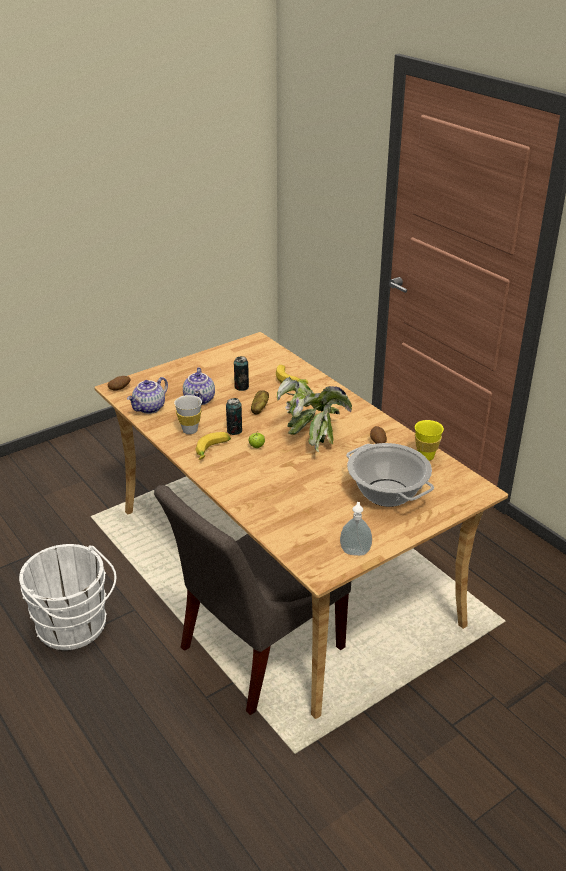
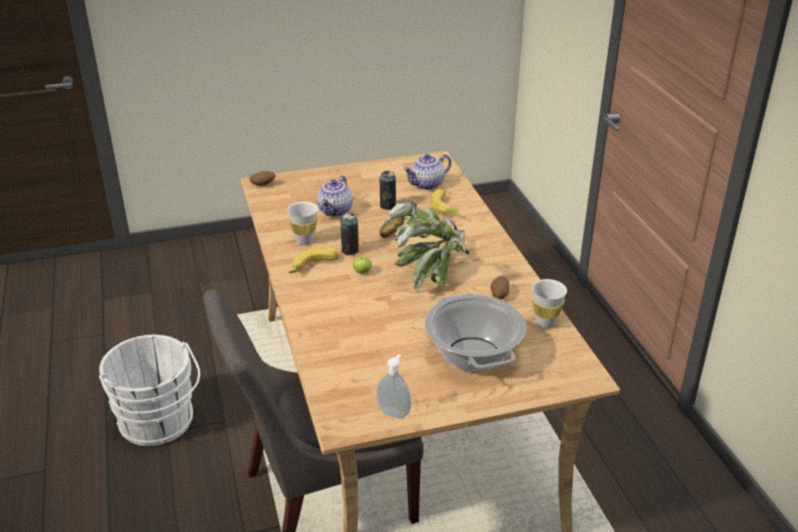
camera: 20 degrees right, 0 degrees up
teapot [127,377,168,414] -> teapot moved to [403,154,451,190]
yellow cup [415,420,444,461] -> white cup [532,279,567,329]

